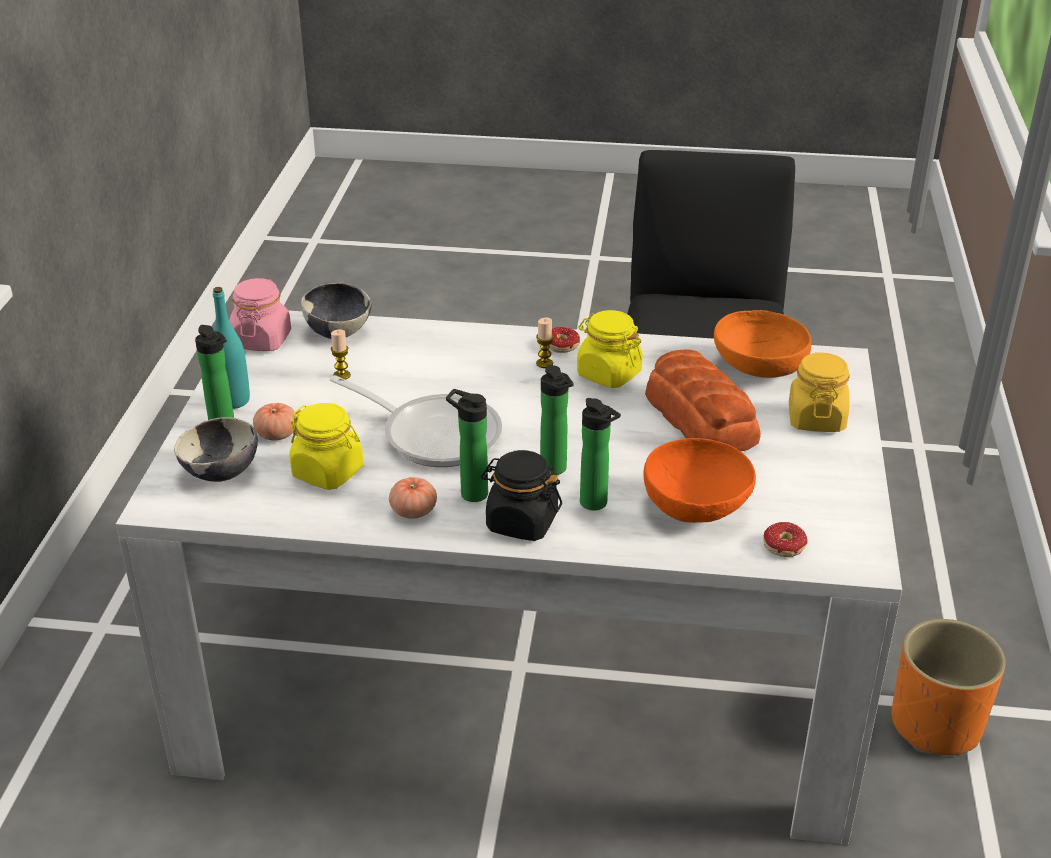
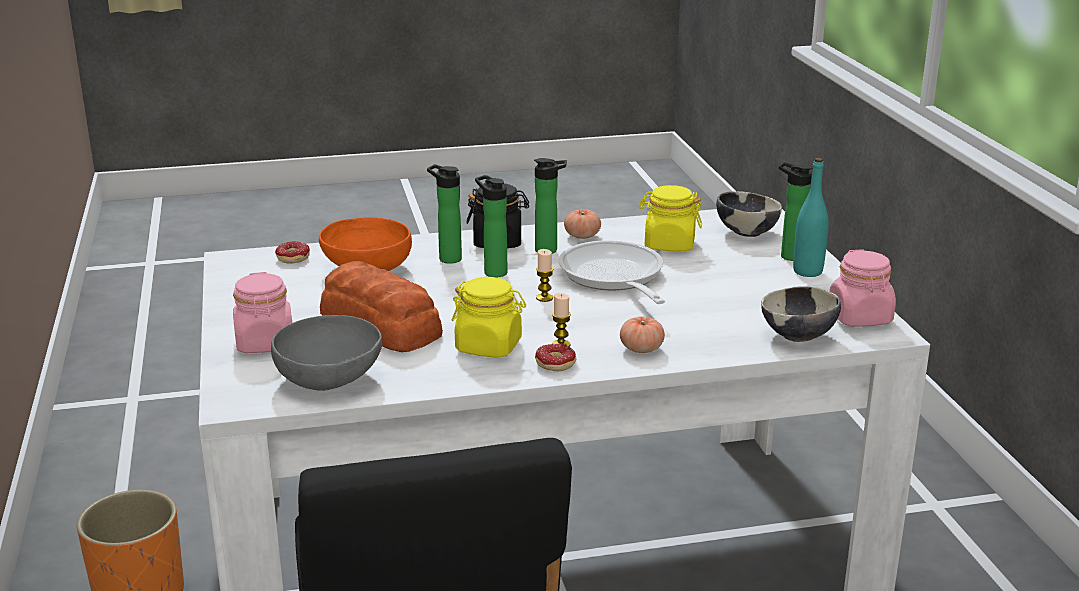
camera: 160 degrees right, 10 degrees down
tomato [253,403,297,441] -> tomato moved to [620,317,665,353]
frying pan [330,375,502,467] -> frying pan turned 60 degrees clockwise [559,240,665,304]
candle [331,329,351,380] -> candle moved to [536,249,553,302]
orange bowl [714,310,811,378] -> grey bowl [271,315,382,391]
yellow jar [789,352,850,432] -> pink jar [233,272,292,353]

